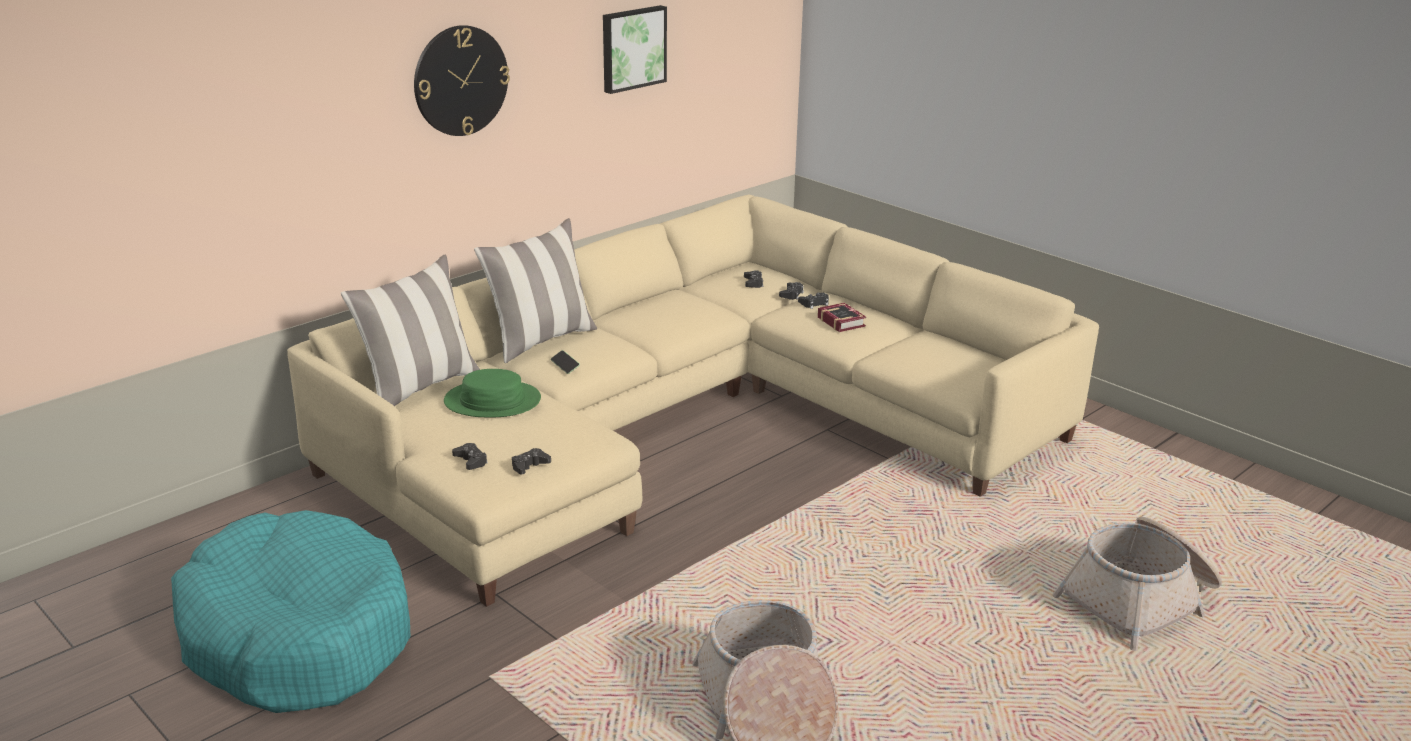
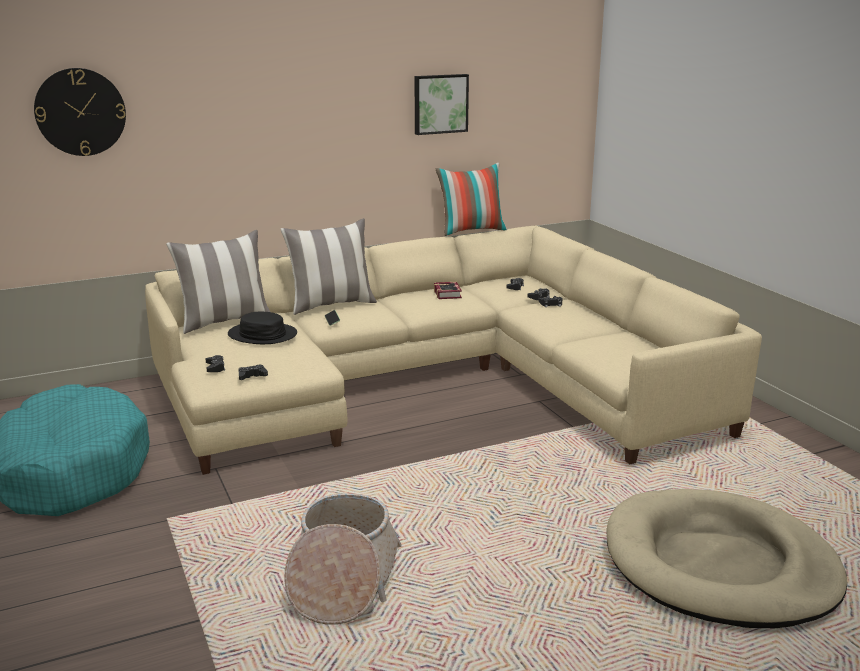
camera: 20 degrees right, 5 degrees down
wall clock [414,25,510,136] -> wall clock moved to [34,68,126,156]
green hat [444,369,541,417] -> black hat [228,312,297,344]
book [818,303,866,332] -> book moved to [434,282,462,299]
basket [1053,517,1222,651] -> beige dog bed [607,489,847,628]
none -> pillow [436,163,507,236]

